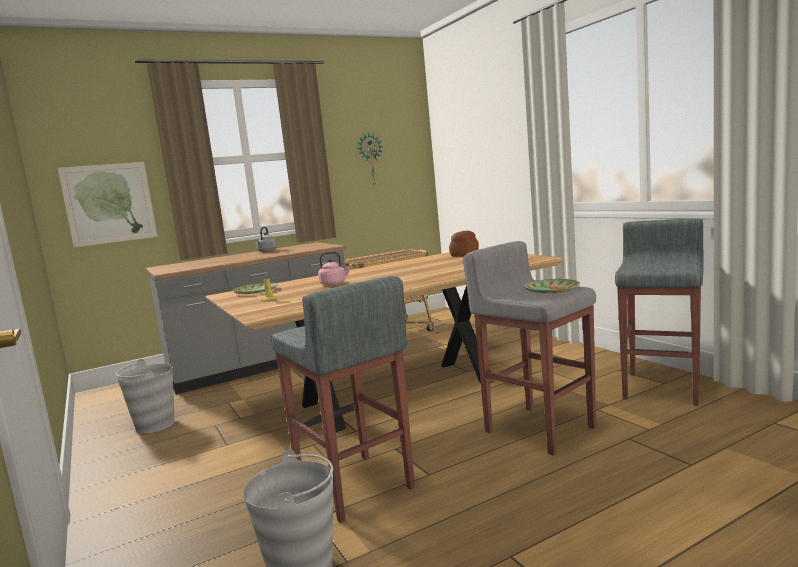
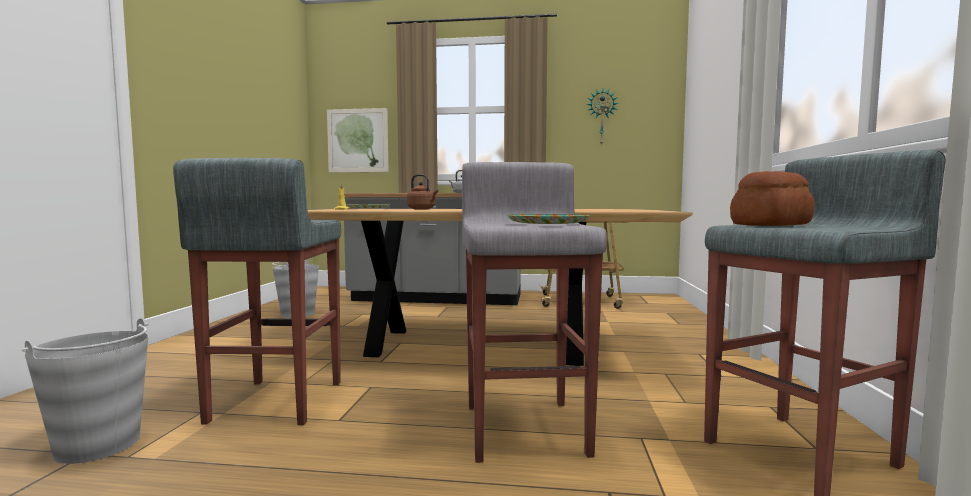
camera: 35 degrees right, 5 degrees down
pink kettle [318,252,352,286] -> brown kettle [407,174,438,210]
bread [449,231,479,257] -> bread moved to [730,171,815,226]

